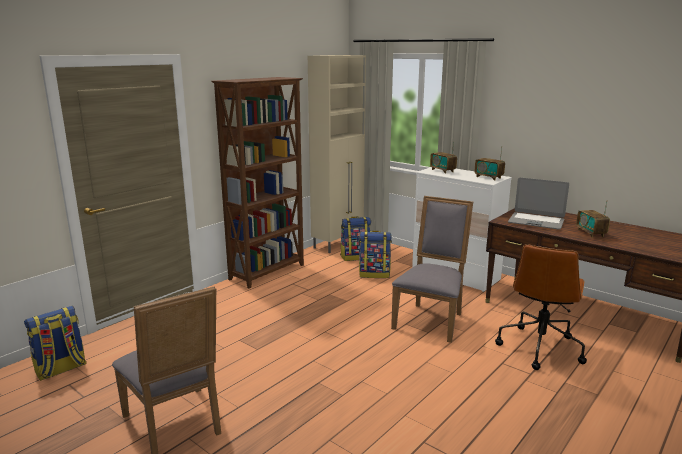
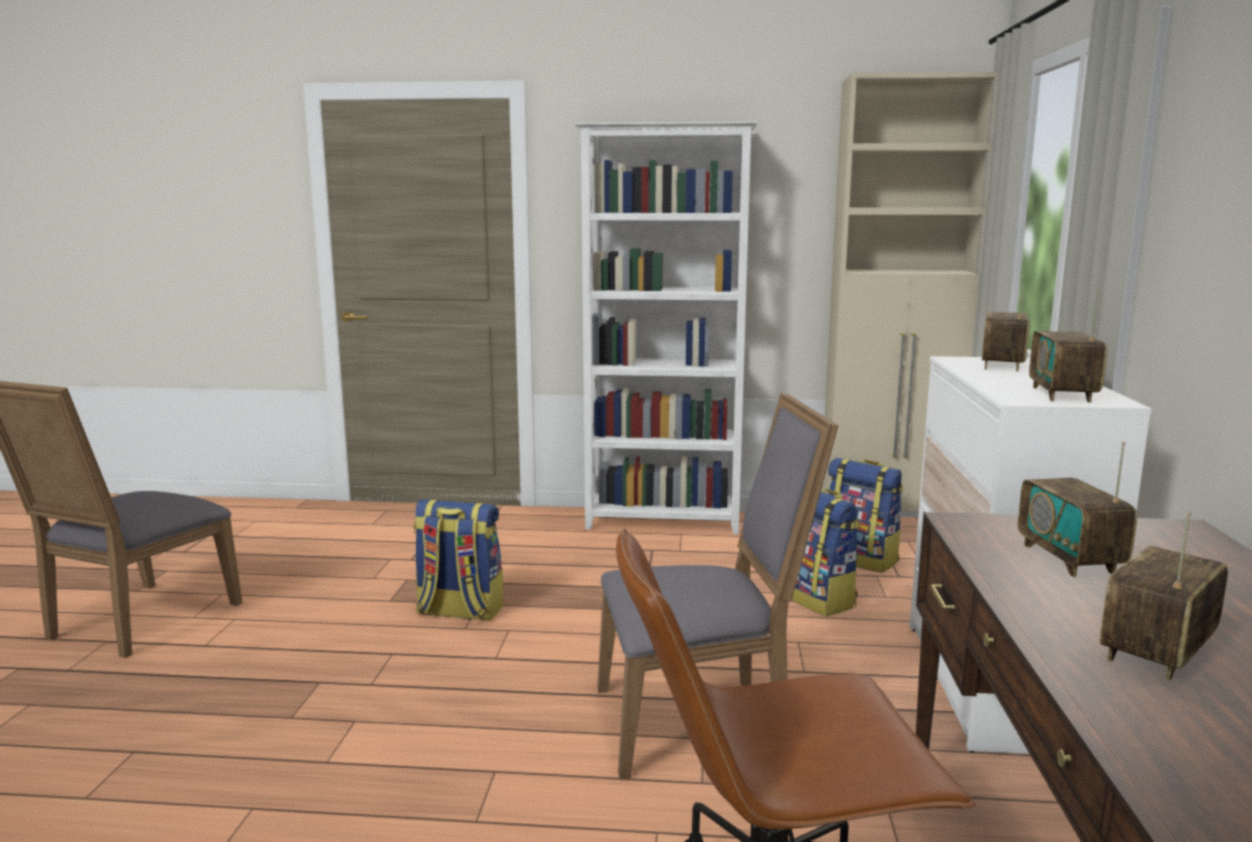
camera: 55 degrees right, 5 degrees down
backpack [24,306,86,381] -> backpack moved to [413,499,503,621]
brown bookcase [211,77,304,288] -> white bookcase [574,122,758,534]
laptop [508,177,569,230] -> radio [1018,442,1137,577]

